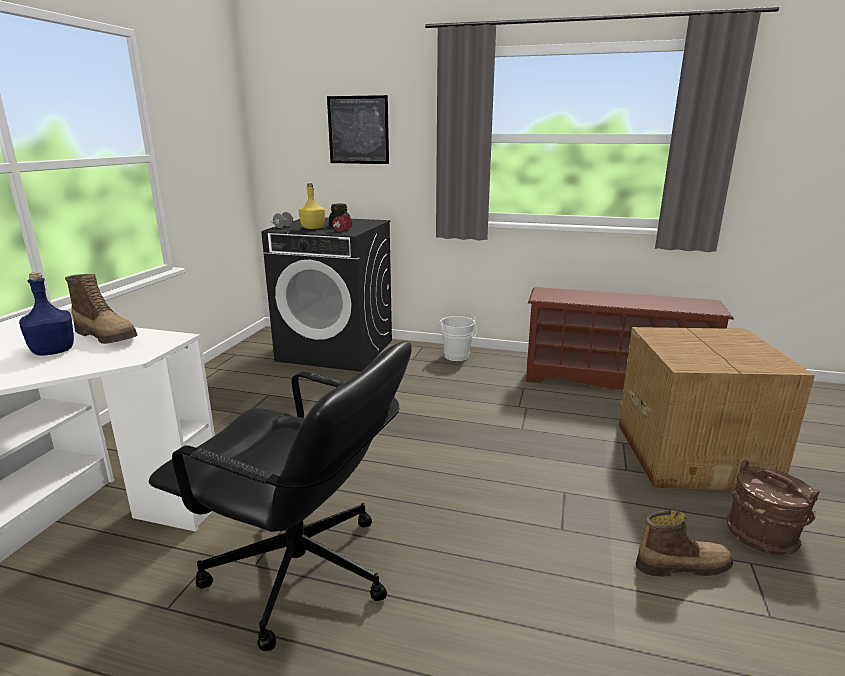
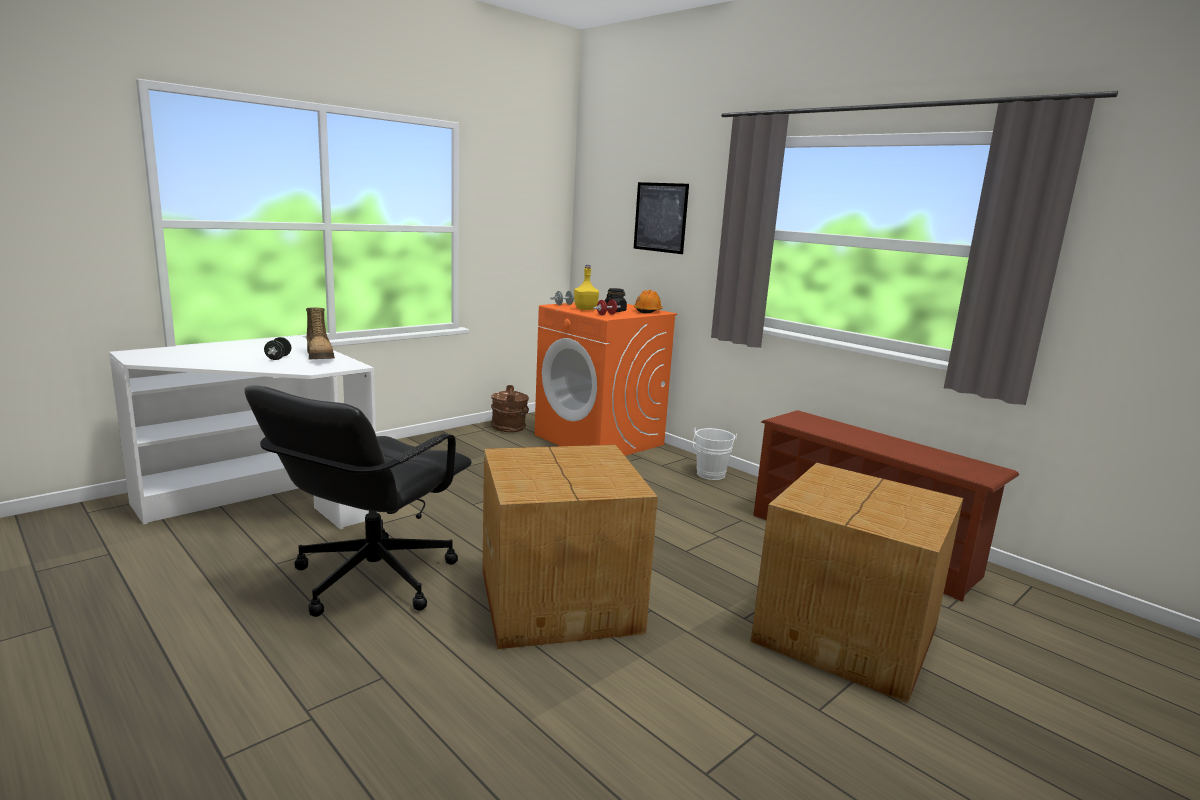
camera: 30 degrees right, 5 degrees down
blue bottle [19,272,74,356] -> black dumbbell [264,337,291,360]
black office chair [149,341,412,651] -> black office chair turned 60 degrees clockwise [244,385,472,617]
black washing machine [261,217,392,372] -> orange washing machine [535,300,677,456]
boot [636,510,733,576] -> none
brown bucket [727,460,820,555] -> brown bucket moved to [491,385,529,432]
none -> cardboard box [482,445,658,649]
none -> orange hard hat [633,290,663,313]

